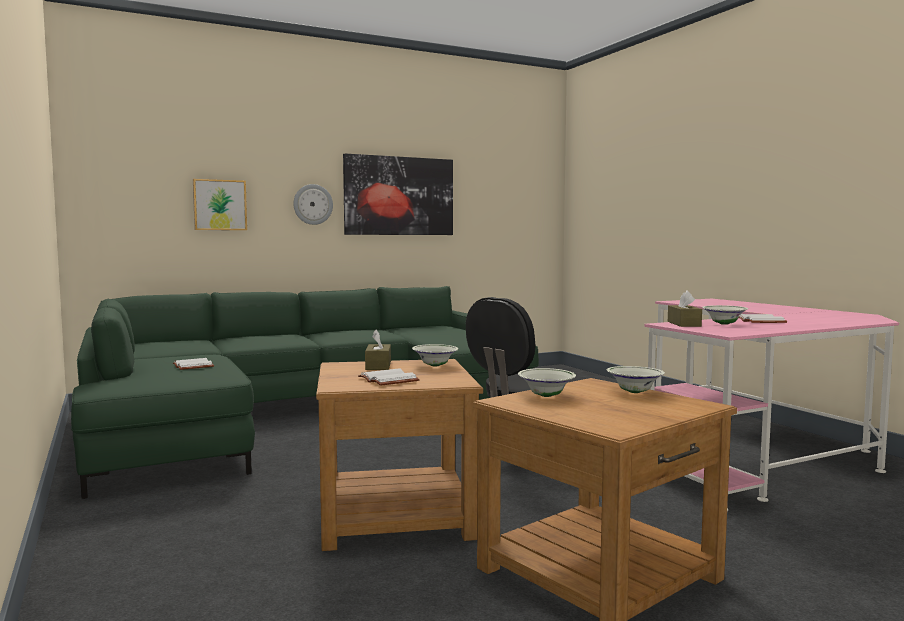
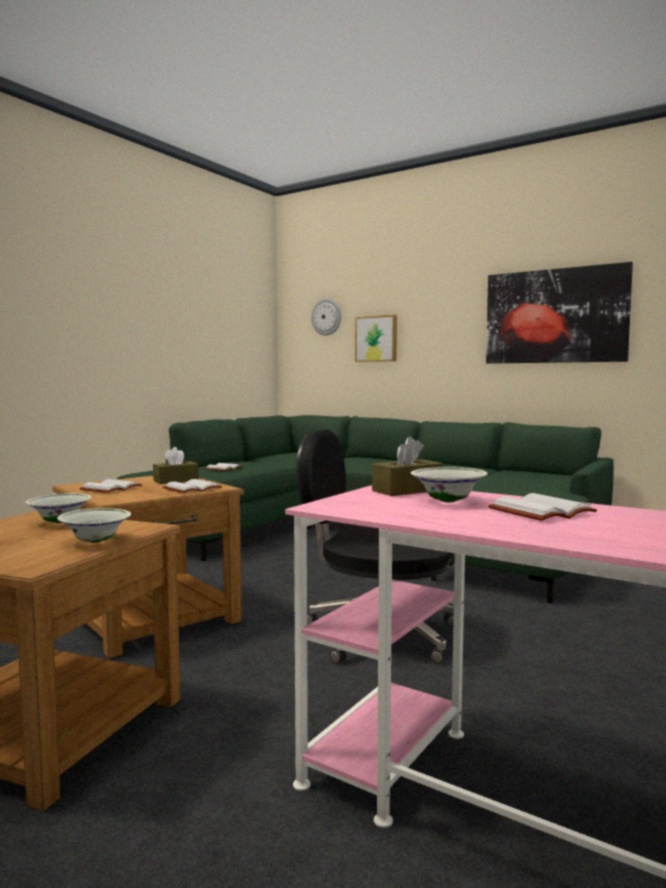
camera: 60 degrees right, 0 degrees up
wall clock [293,184,333,225] -> wall clock moved to [311,298,341,336]
white bowl [412,344,459,367] -> white book [163,479,222,493]

